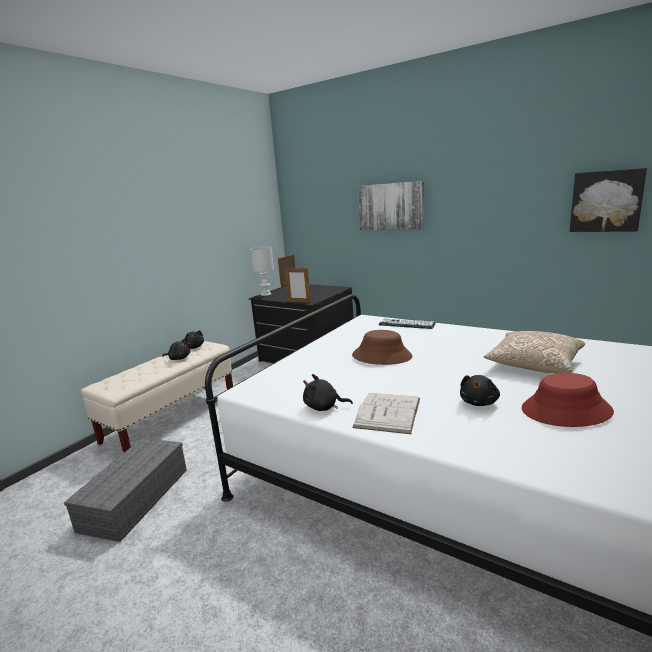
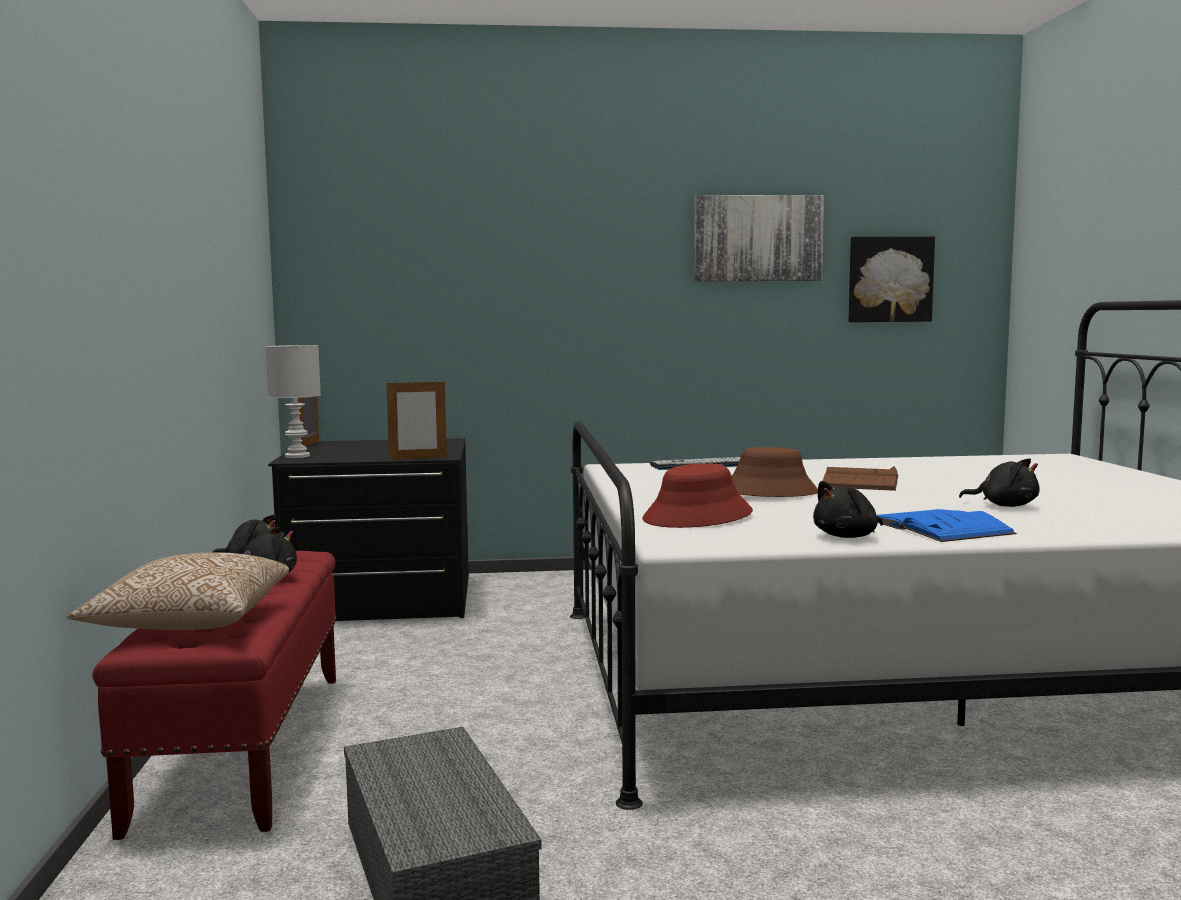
camera: 40 degrees left, 10 degrees down
beige bench [81,341,233,452] -> red bench [92,551,337,840]
white book [352,393,420,434] -> blue book [877,509,1017,542]
picture [358,181,424,230] -> picture moved to [694,195,824,282]
black plush toy [460,375,500,406] -> black plush toy turned 45 degrees counterclockwise [959,458,1040,507]
pillow [484,331,585,374] -> pillow moved to [67,552,289,630]
red hat [522,373,614,427] -> red hat moved to [642,463,753,528]
none -> brown book [823,466,899,491]

